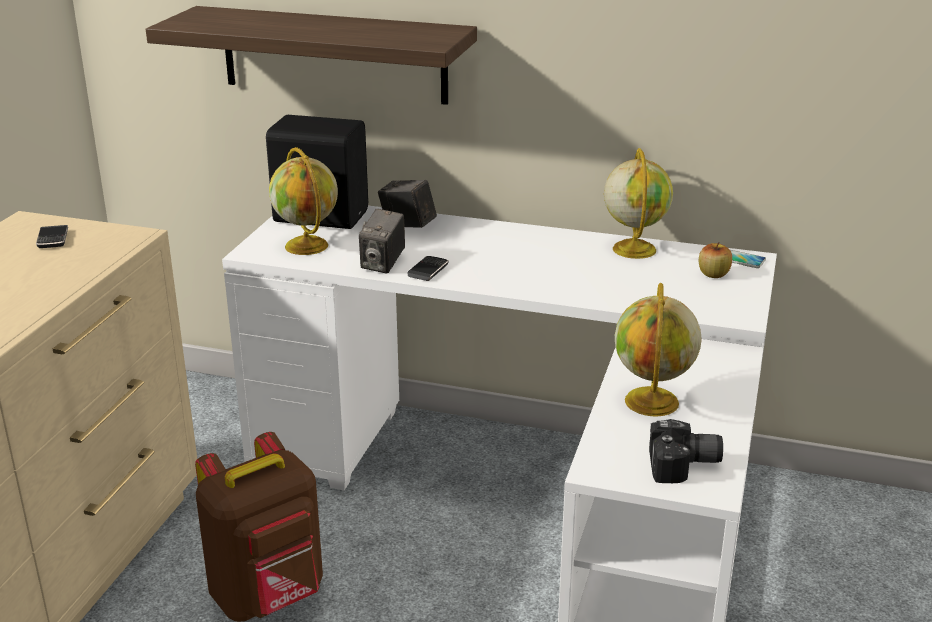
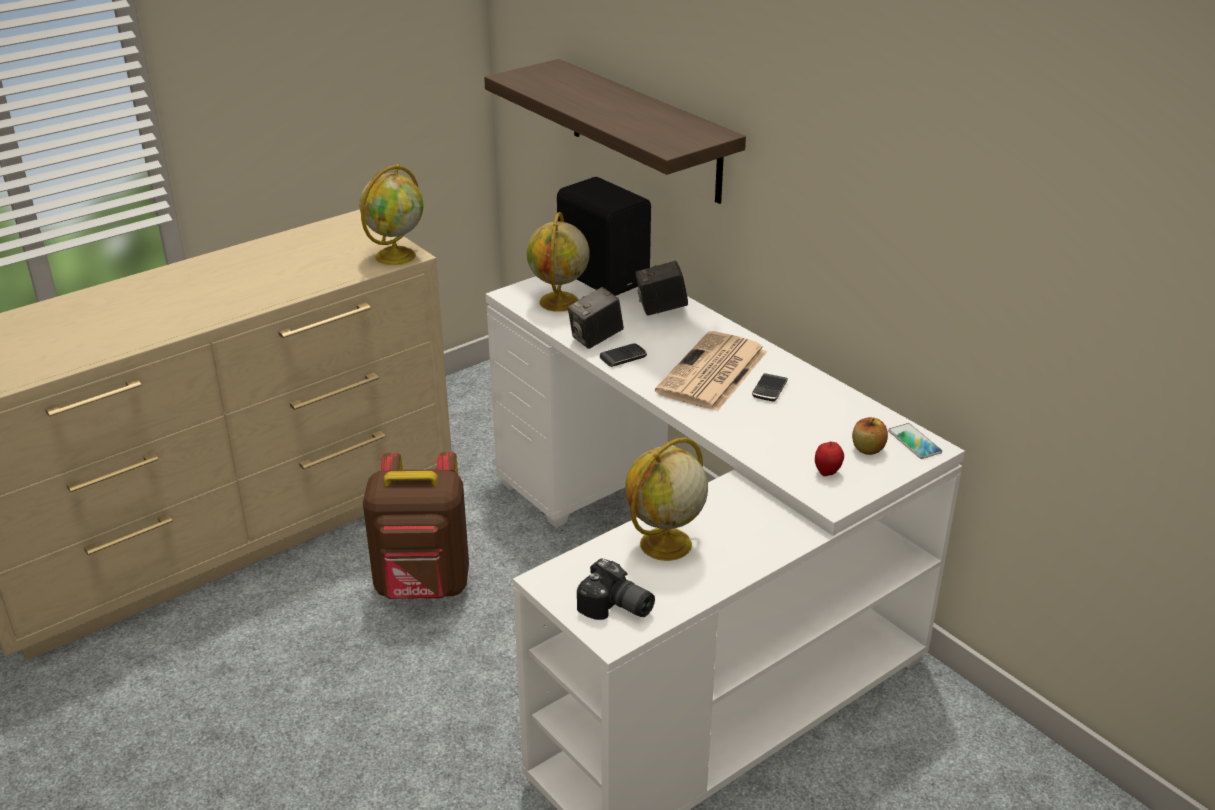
camera: 35 degrees right, 5 degrees up
phone [36,225,68,248] -> phone moved to [752,373,788,401]
camera [378,180,437,228] -> camera turned 75 degrees counterclockwise [635,261,688,315]
globe [604,148,673,259] -> globe moved to [359,164,424,265]
none -> newspaper [655,331,767,411]
none -> apple [815,442,844,476]

